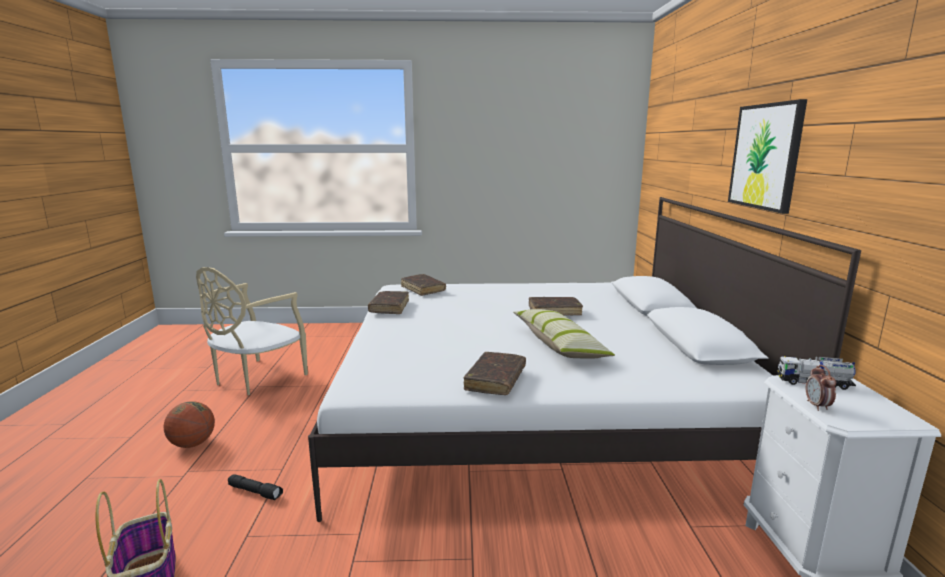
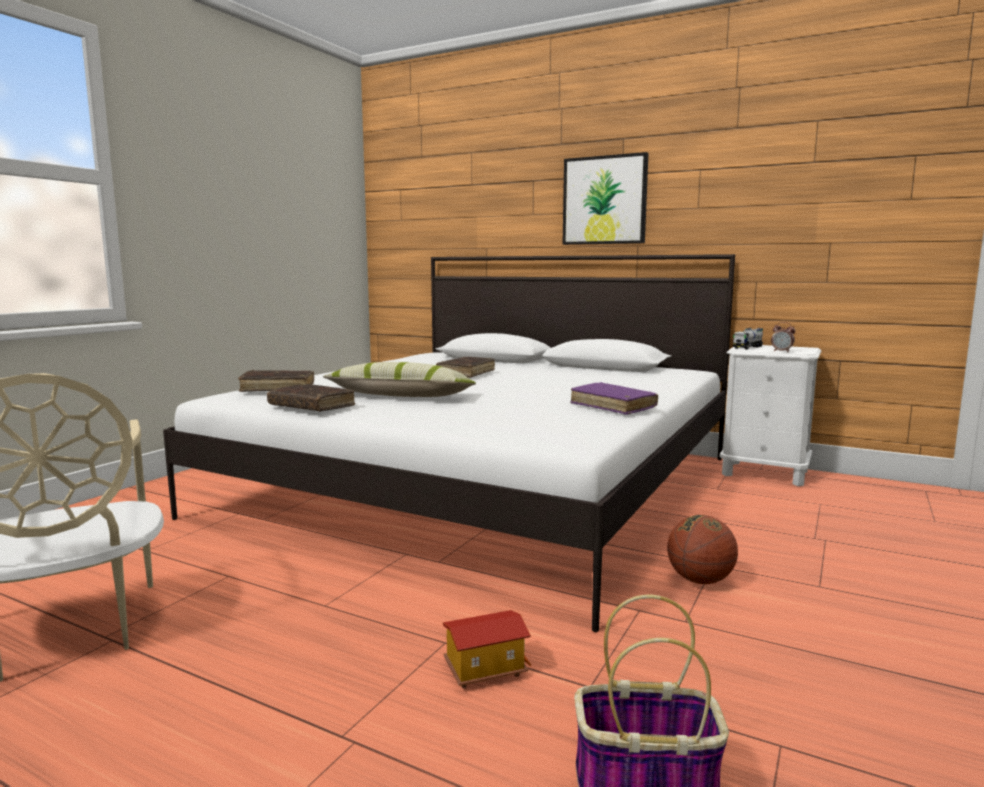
camera: 60 degrees left, 5 degrees down
basketball [163,401,215,448] -> basketball moved to [667,515,738,584]
black flashlight [228,474,283,500] -> toy house [443,610,531,688]
brown book [464,352,526,395] -> purple book [570,382,658,415]
pillow [513,309,615,359] -> pillow moved to [323,362,476,397]

